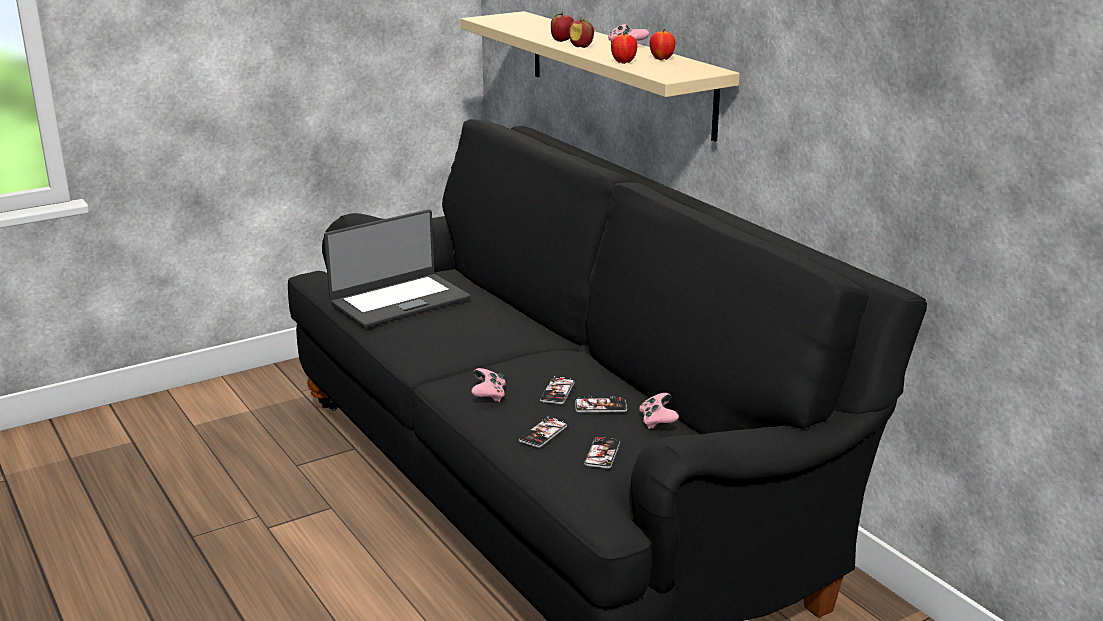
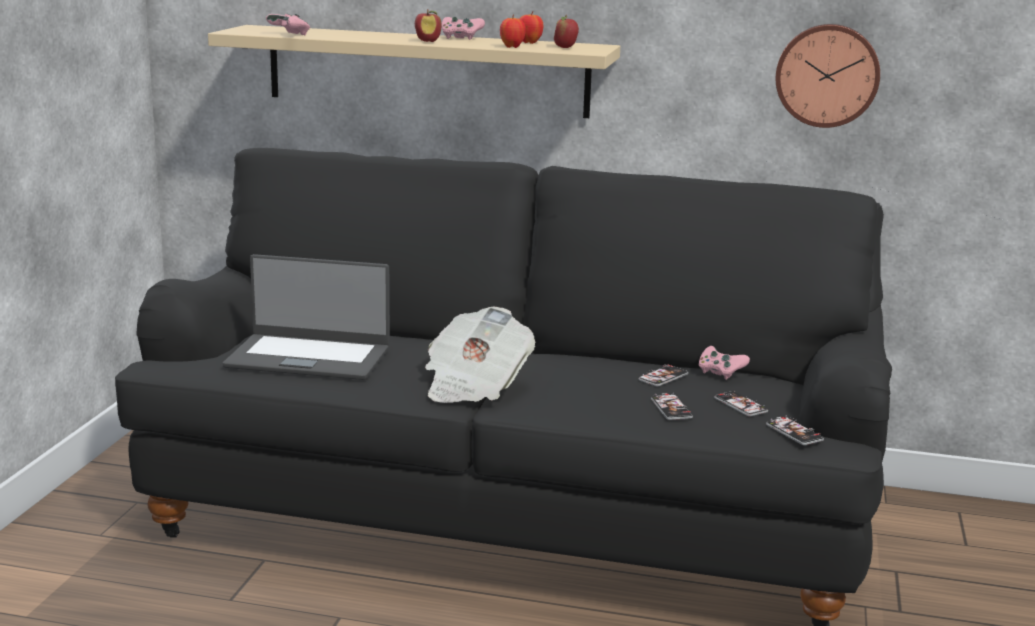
camera: 45 degrees left, 5 degrees down
laptop [324,209,470,328] -> laptop turned 90 degrees clockwise [223,254,390,380]
pink game controller [471,368,506,402] -> pink game controller moved to [266,14,310,36]
phone [540,376,575,404] -> phone moved to [766,415,824,445]
apple [551,12,574,42] -> apple moved to [554,15,579,48]
none -> newspaper [425,307,535,403]
none -> wall clock [776,24,880,128]

